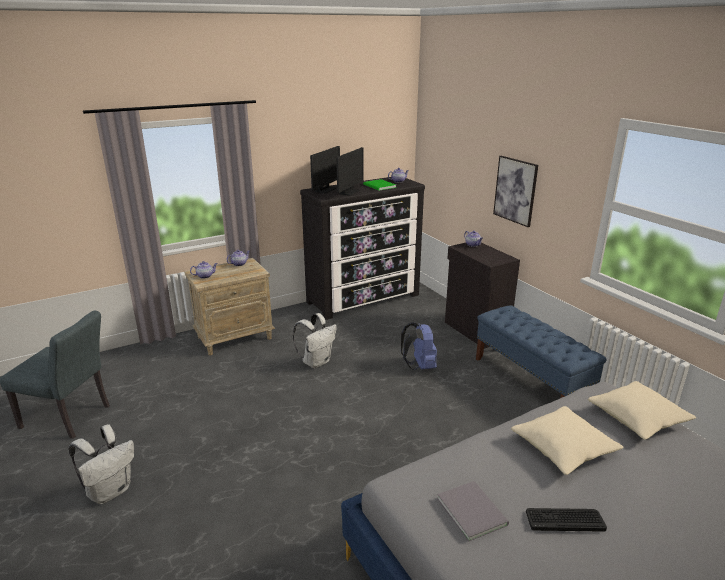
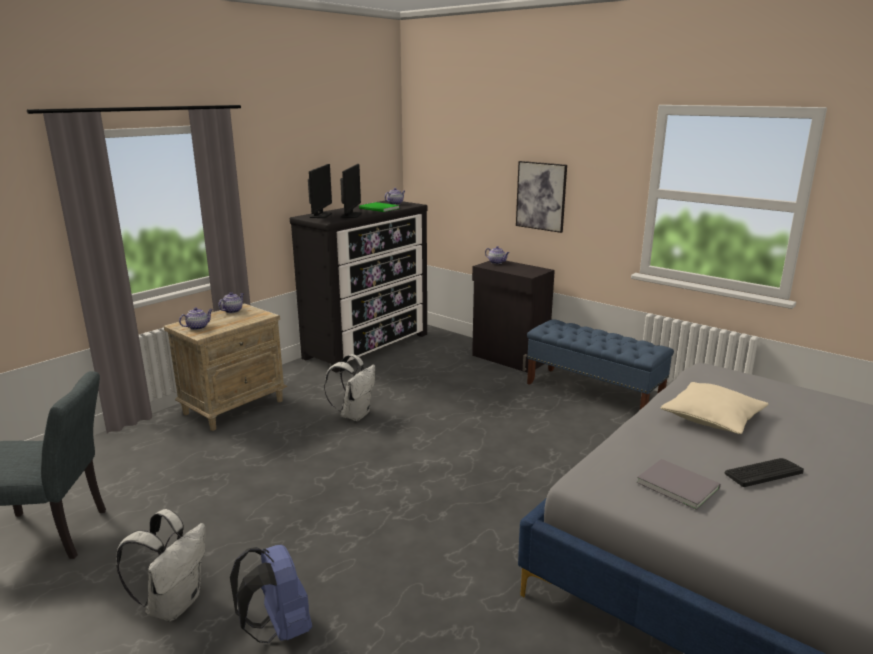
camera: 20 degrees left, 5 degrees down
blue backpack [401,322,437,370] -> blue backpack moved to [230,545,312,643]
beige pillow [588,381,696,440] -> none

